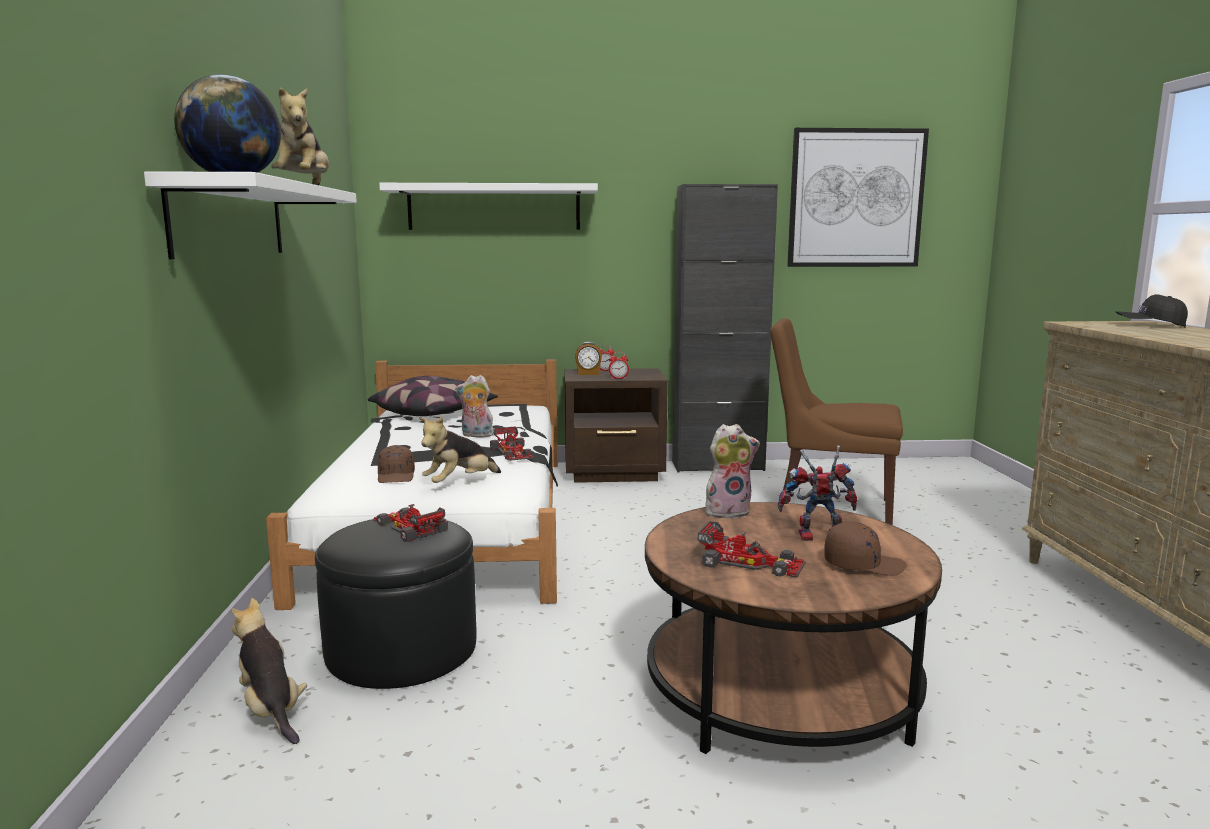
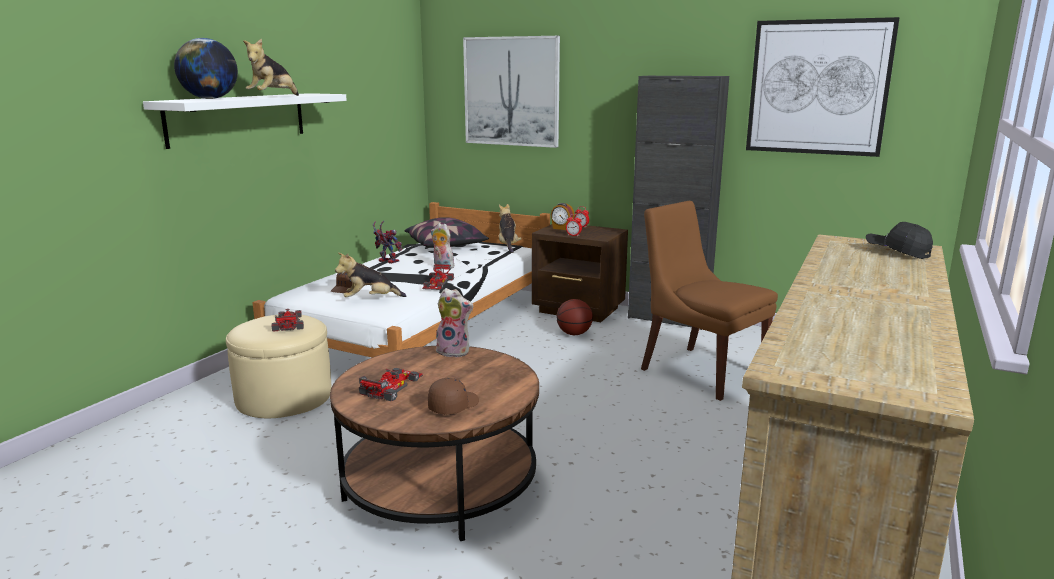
camera: 30 degrees right, 5 degrees up
plush toy [231,598,307,744] -> plush toy moved to [499,204,522,253]
black ottoman [315,519,477,689] -> beige ottoman [226,315,331,418]
white shelf [379,183,598,230] -> picture [463,36,560,148]
toy car [697,521,806,577] -> toy car turned 120 degrees counterclockwise [359,368,423,401]
toy robot [778,445,858,541] -> toy robot moved to [373,221,402,264]
brown cap [824,522,907,576] -> brown cap turned 90 degrees counterclockwise [428,378,479,415]
none -> basketball [557,299,593,335]

